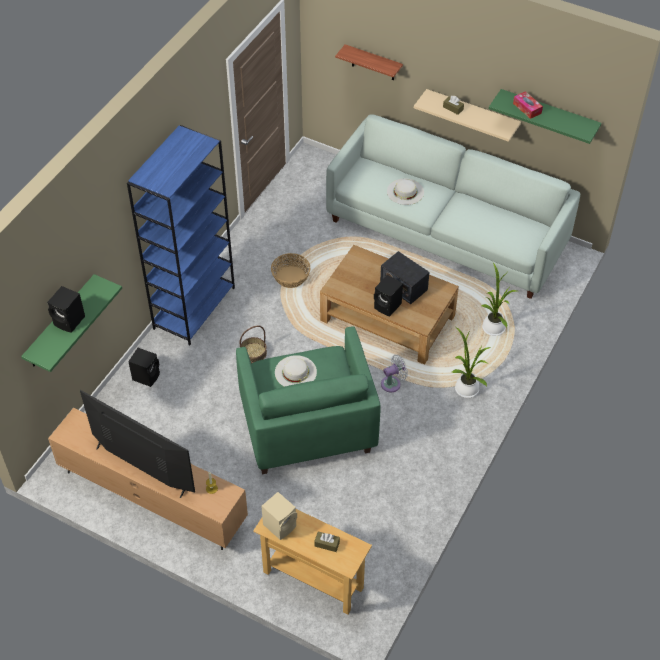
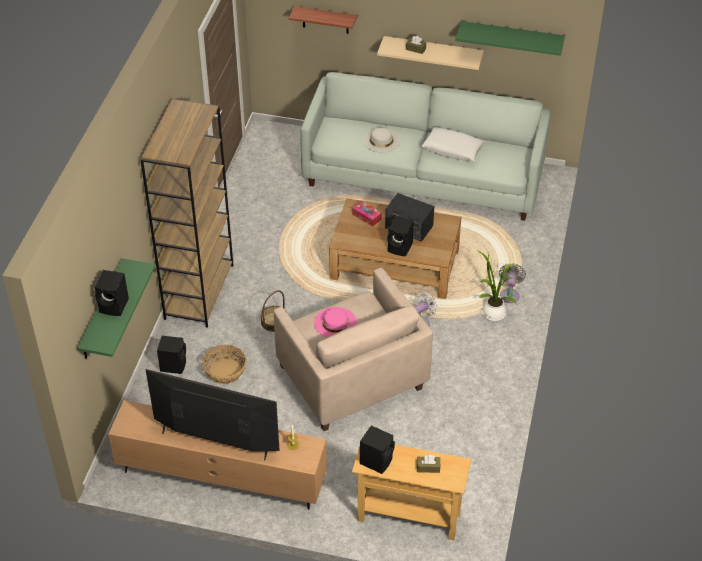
camera: 15 degrees left, 5 degrees down
blue bookcase [127,125,235,346] -> brown bookcase [140,99,233,328]
green armchair [236,326,381,474] -> beige armchair [274,268,433,431]
beige speaker [261,492,297,540] -> black speaker [360,425,395,474]
basket [271,253,310,288] -> basket moved to [202,345,247,384]
white hat [275,355,317,387] -> pink hat [314,307,357,338]
potted plant [481,263,517,336] -> none
tissue box [513,91,543,119] -> tissue box moved to [352,201,382,227]
none -> white pillow [422,127,485,162]
none -> grey fan [499,263,526,303]

